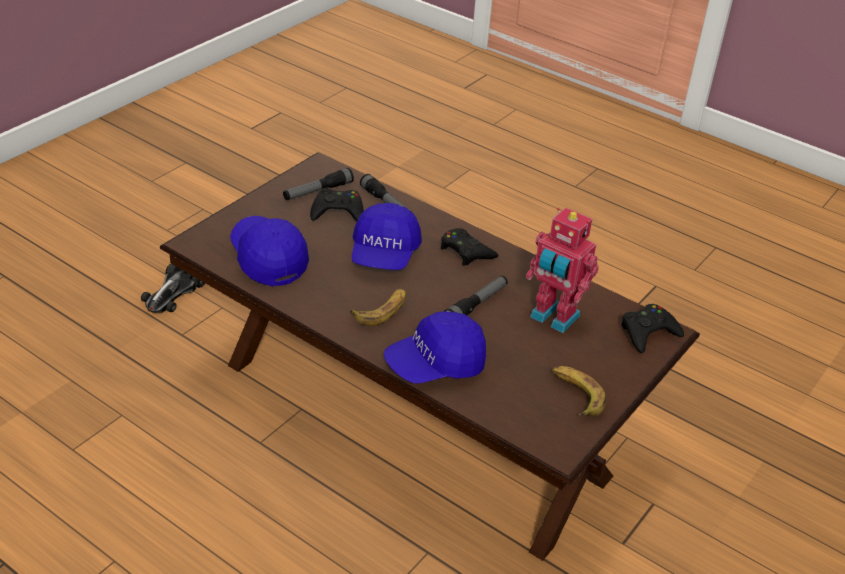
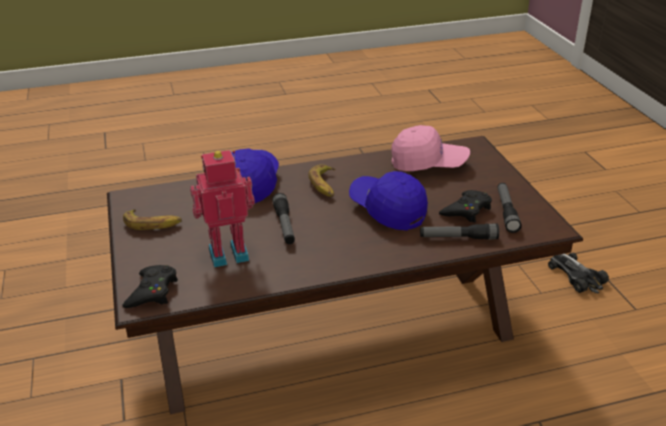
camera: 130 degrees right, 5 degrees down
blue cap [230,216,309,287] -> pink cap [391,125,470,171]
black game controller [441,228,498,266] -> none

